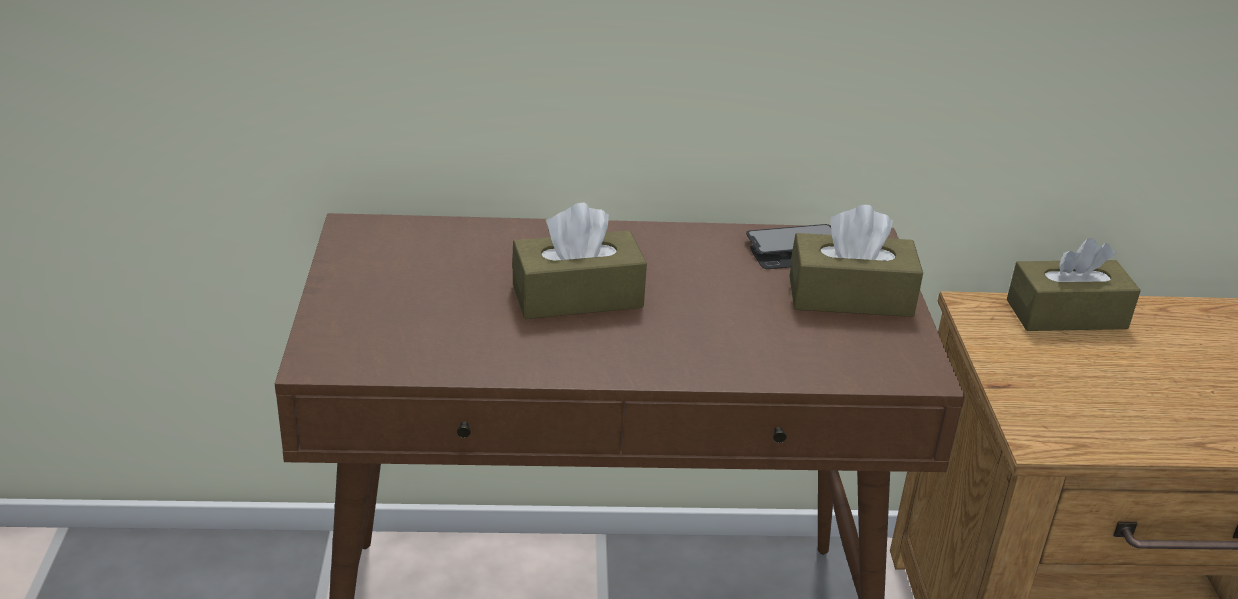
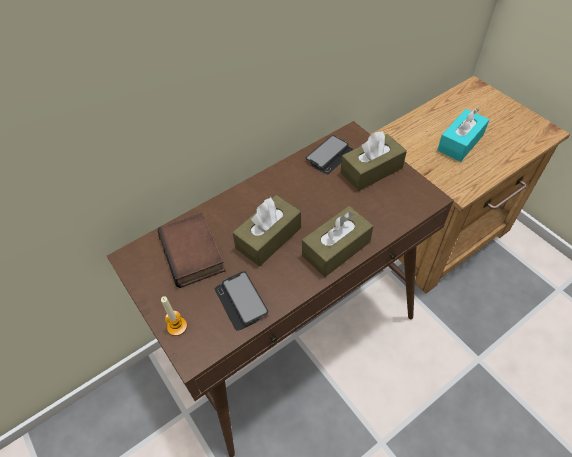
camera: 30 degrees left, 20 degrees up
brown tissue box [1007,238,1141,331] -> brown tissue box moved to [302,206,373,277]
none -> book [158,213,226,288]
none -> candle [161,296,187,336]
none -> phone [214,271,268,331]
none -> turquoise tissue box [437,108,489,162]

